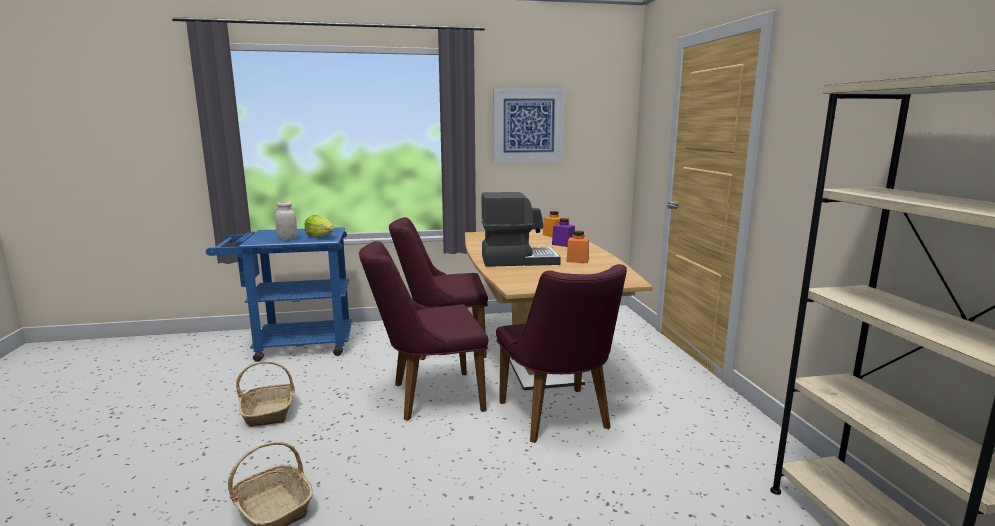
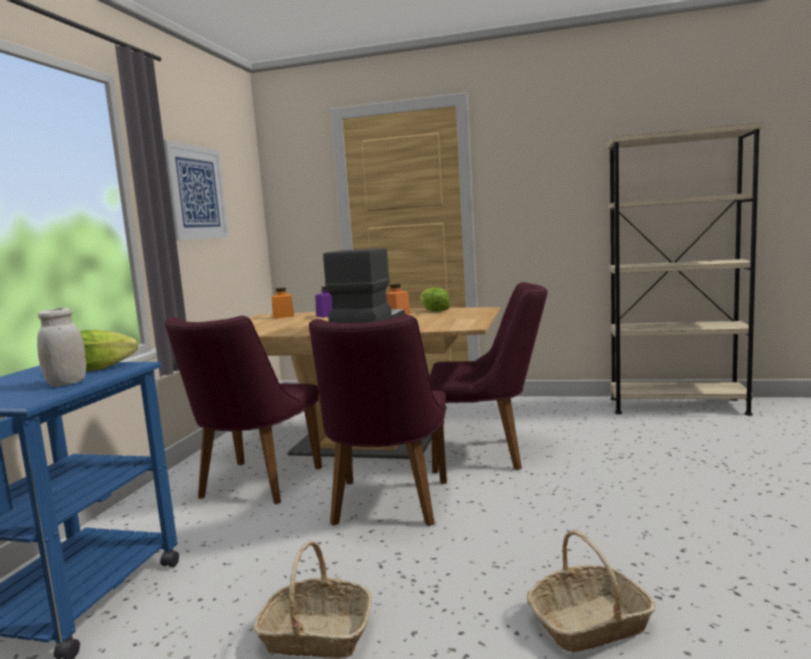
camera: 65 degrees left, 5 degrees down
none -> lettuce [420,287,450,312]

